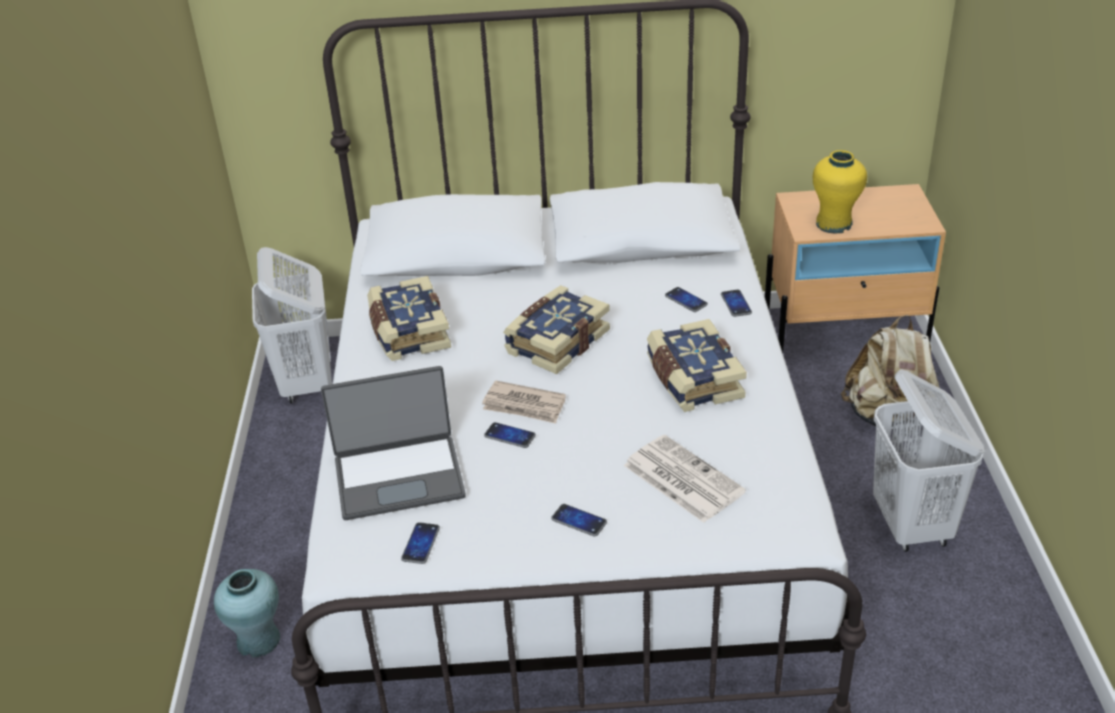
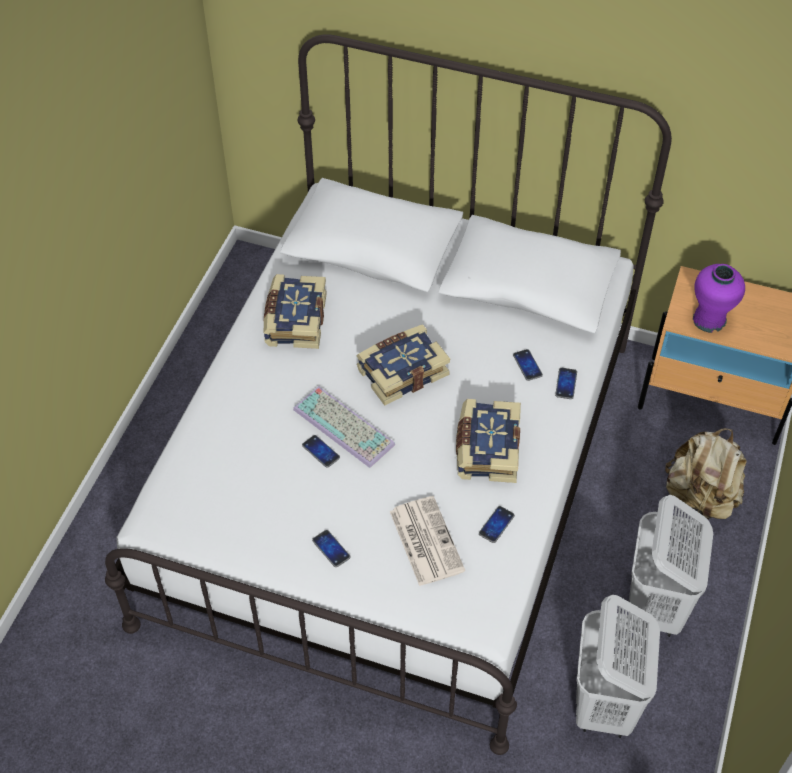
camera: 20 degrees right, 15 degrees up
turquoise vase [214,569,280,658] -> none
white laundry basket [252,247,332,404] -> white laundry basket moved to [576,595,660,738]
laptop [321,366,466,520] -> none
phone [401,522,440,564] -> phone moved to [479,506,515,543]
newspaper [482,381,566,424] -> keyboard [293,386,395,468]
yellow vase [813,150,867,233] -> purple vase [693,264,745,333]

